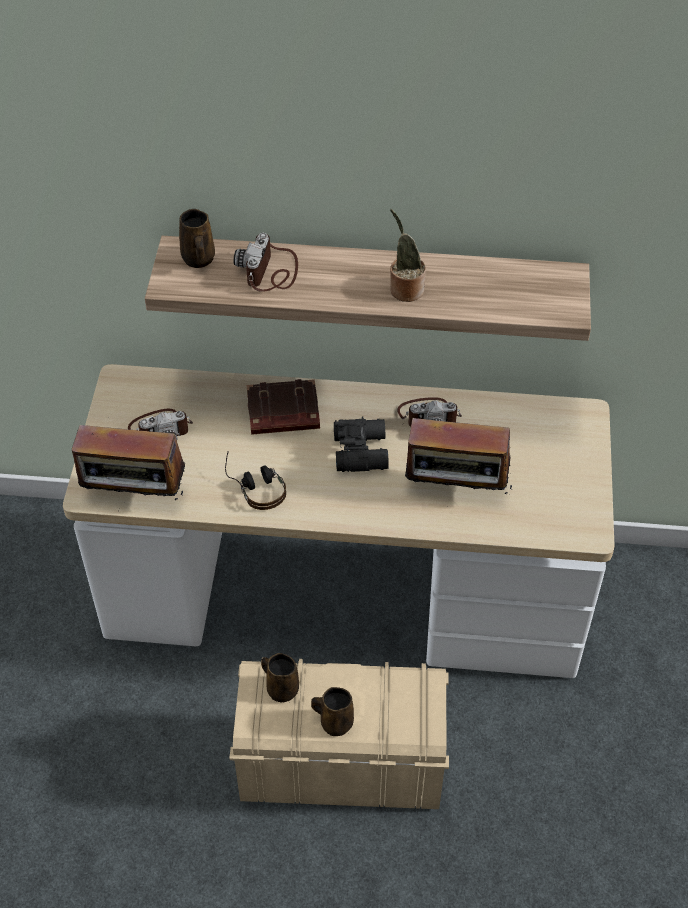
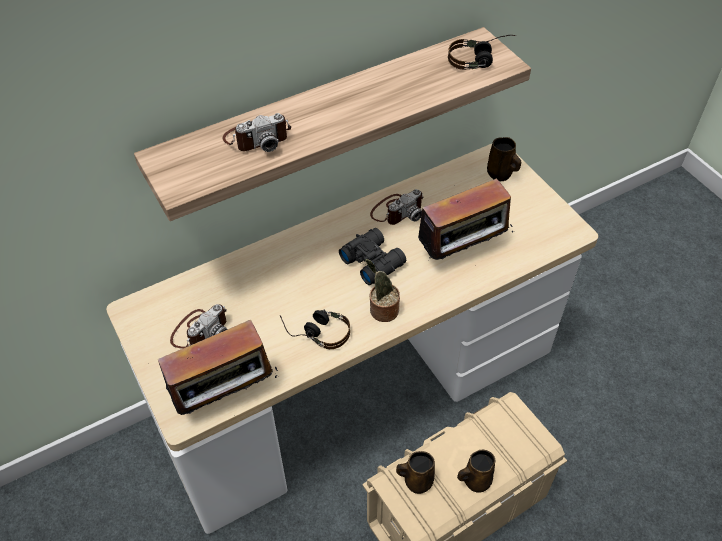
camera: 35 degrees left, 0 degrees up
brown mug [179,209,215,268] -> brown mug moved to [487,137,521,181]
camera [233,233,298,292] -> camera turned 90 degrees counterclockwise [222,113,291,152]
brown book [246,379,320,435] -> none
potted plant [390,209,426,302] -> potted plant moved to [365,259,400,322]
none -> headphones [448,35,516,70]

